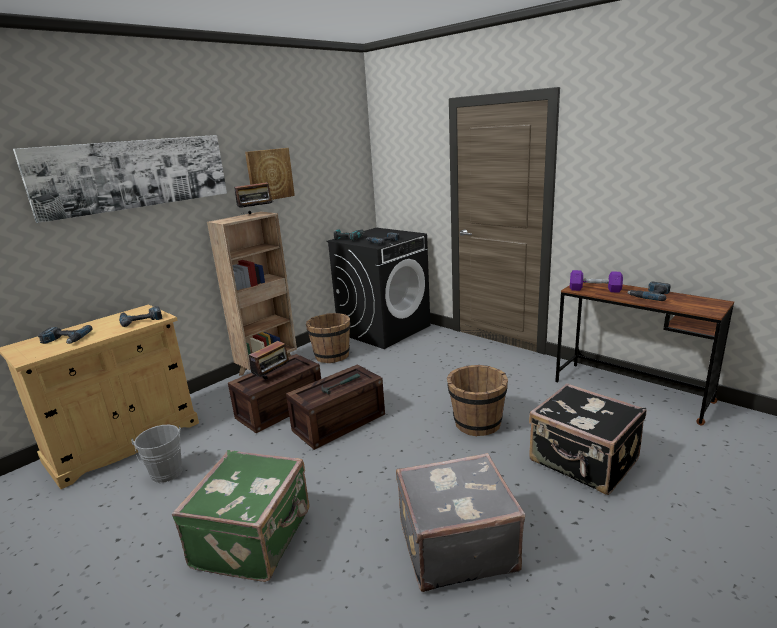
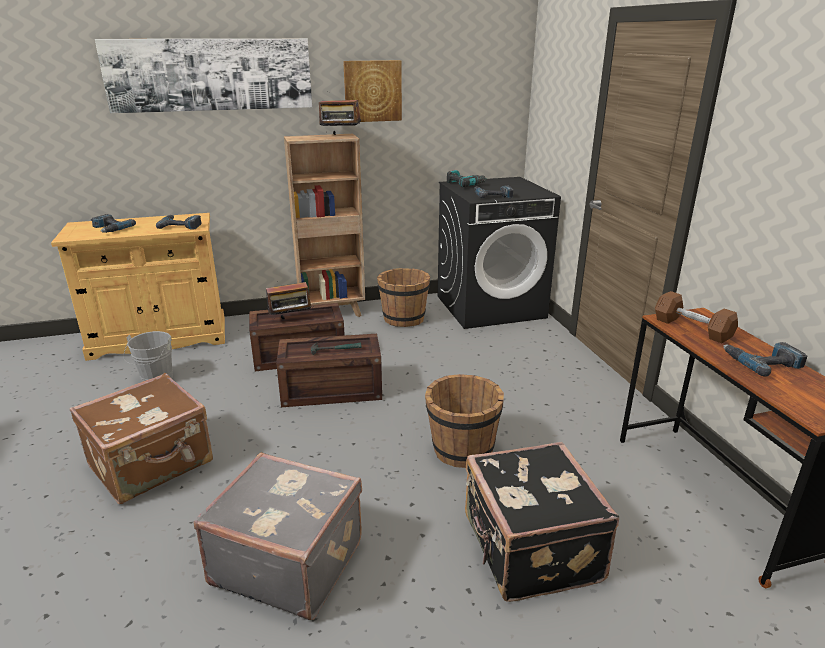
camera: 30 degrees right, 5 degrees up
green suitcase [172,450,309,582] -> brown suitcase [69,373,213,504]
purple dumbbell [570,270,623,293] -> brown dumbbell [655,291,738,343]

